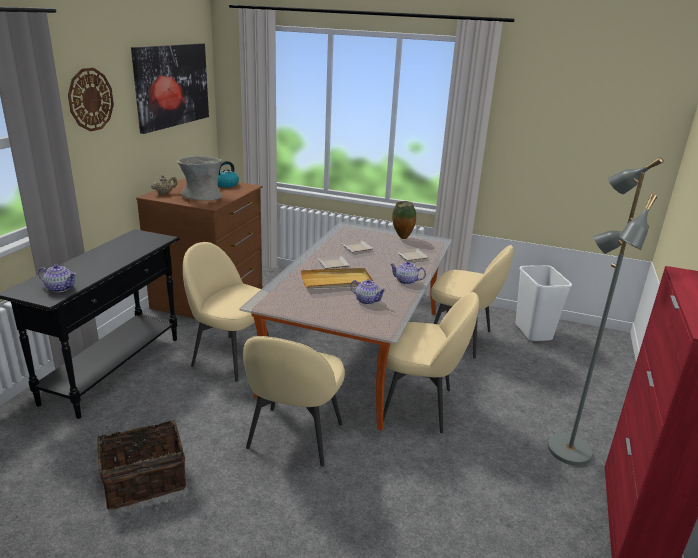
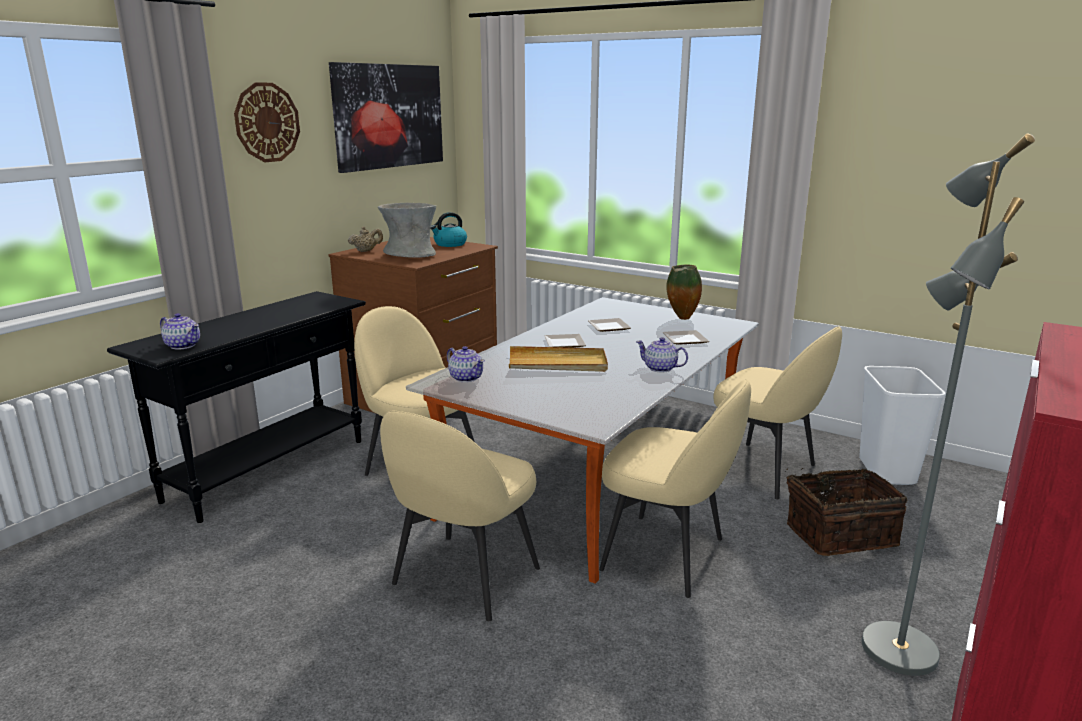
camera: 15 degrees right, 5 degrees down
basket [97,420,186,510] -> basket moved to [787,468,907,556]
teapot [350,279,386,305] -> teapot moved to [447,346,485,382]

